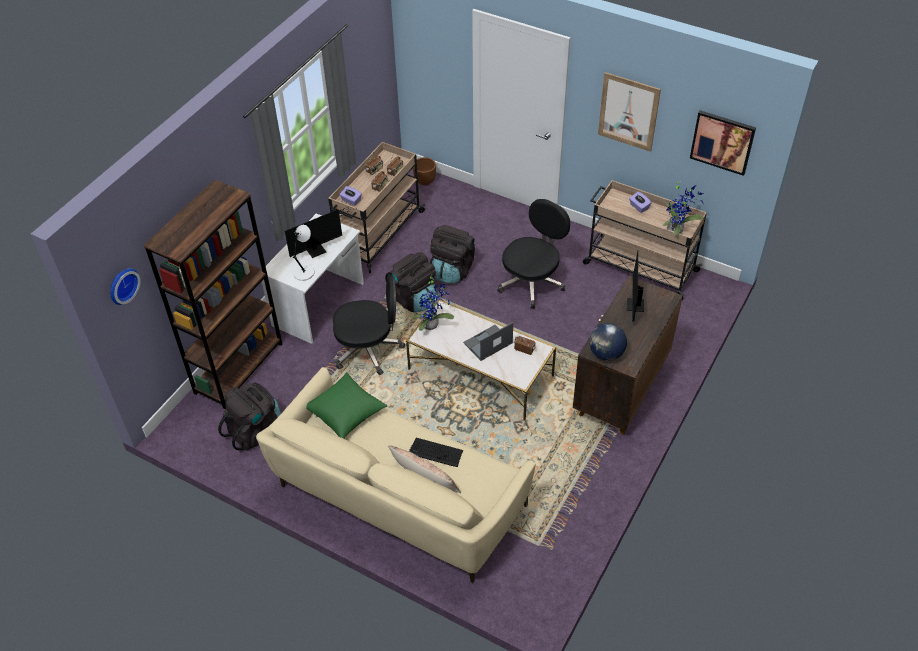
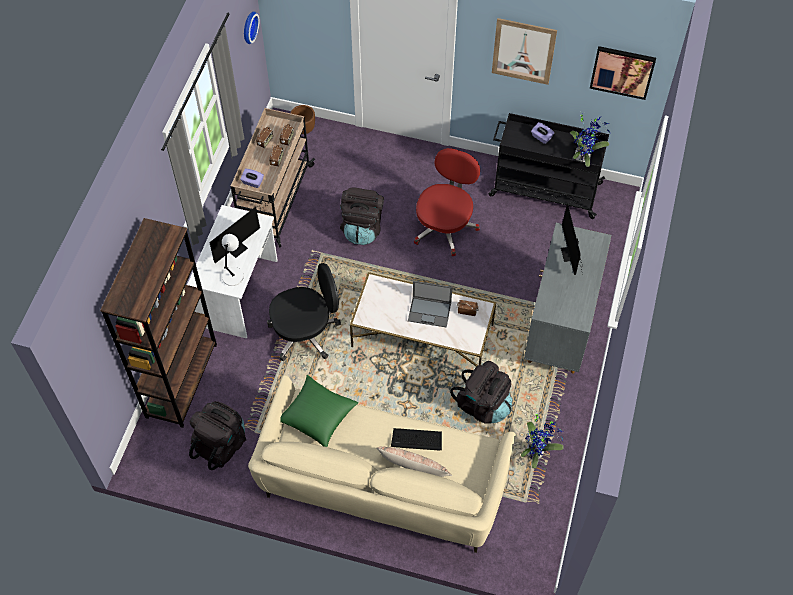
camera: 15 degrees left, 10 degrees up
wall clock [110,268,140,305] -> wall clock moved to [244,11,259,44]
black backpack [385,252,437,312] -> black backpack moved to [450,361,513,424]
potted plant [412,277,454,331] -> potted plant moved to [521,410,564,469]
laptop [463,322,513,361] -> laptop turned 120 degrees counterclockwise [408,281,452,328]
black office chair [497,199,570,309] -> red office chair [414,148,480,256]
brown cabinet [573,276,683,435] -> grey cabinet [524,223,612,374]
beige cart [583,180,707,300] -> black cart [489,113,609,219]
globe [589,323,627,361] -> none

